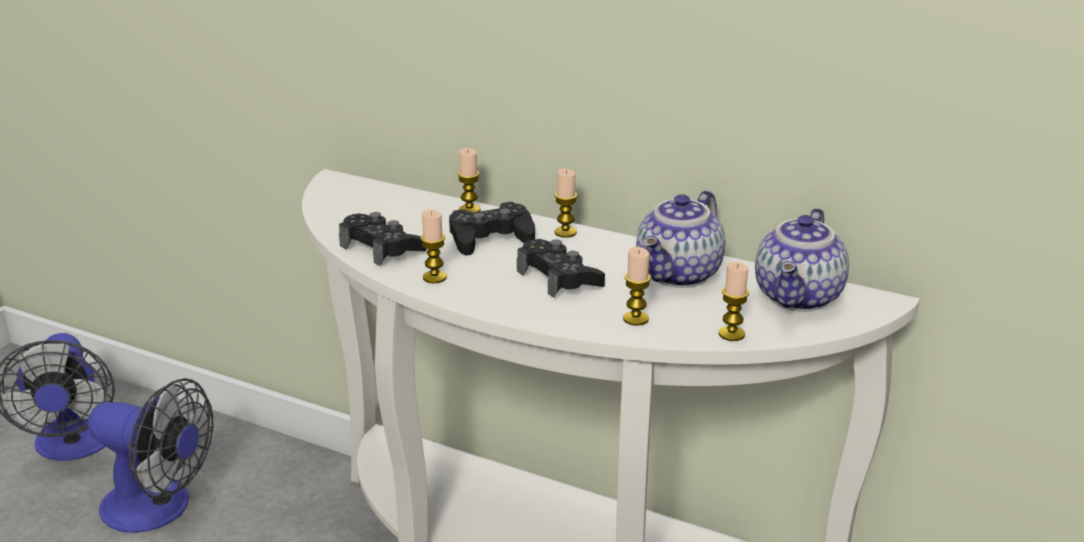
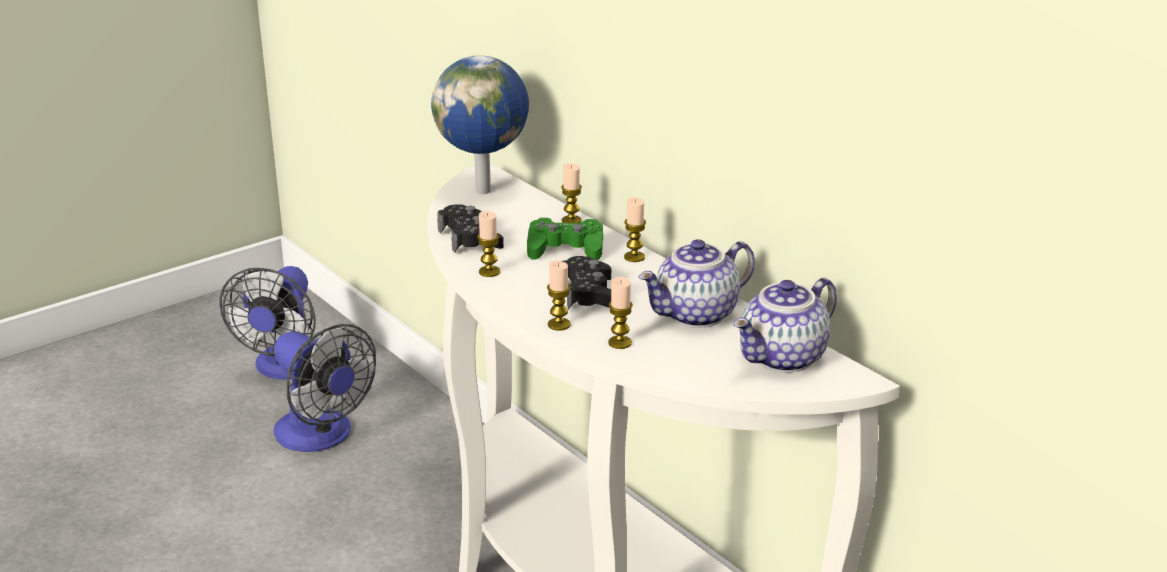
camera: 25 degrees right, 0 degrees up
black game controller [449,202,535,256] -> green game controller [527,218,603,260]
candle [719,262,749,341] -> candle moved to [547,261,571,331]
none -> globe [431,55,529,194]

